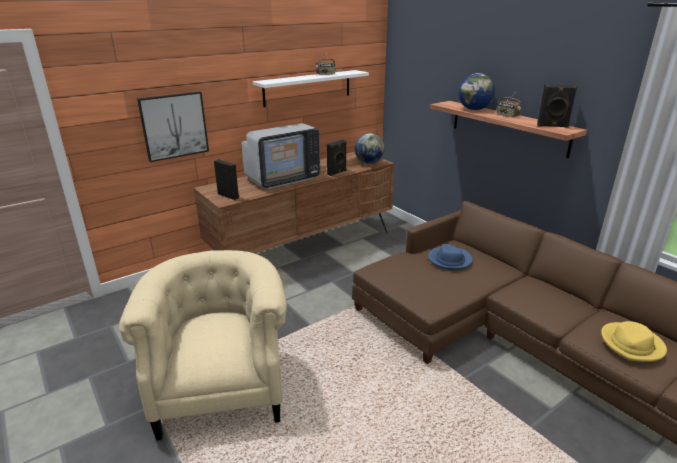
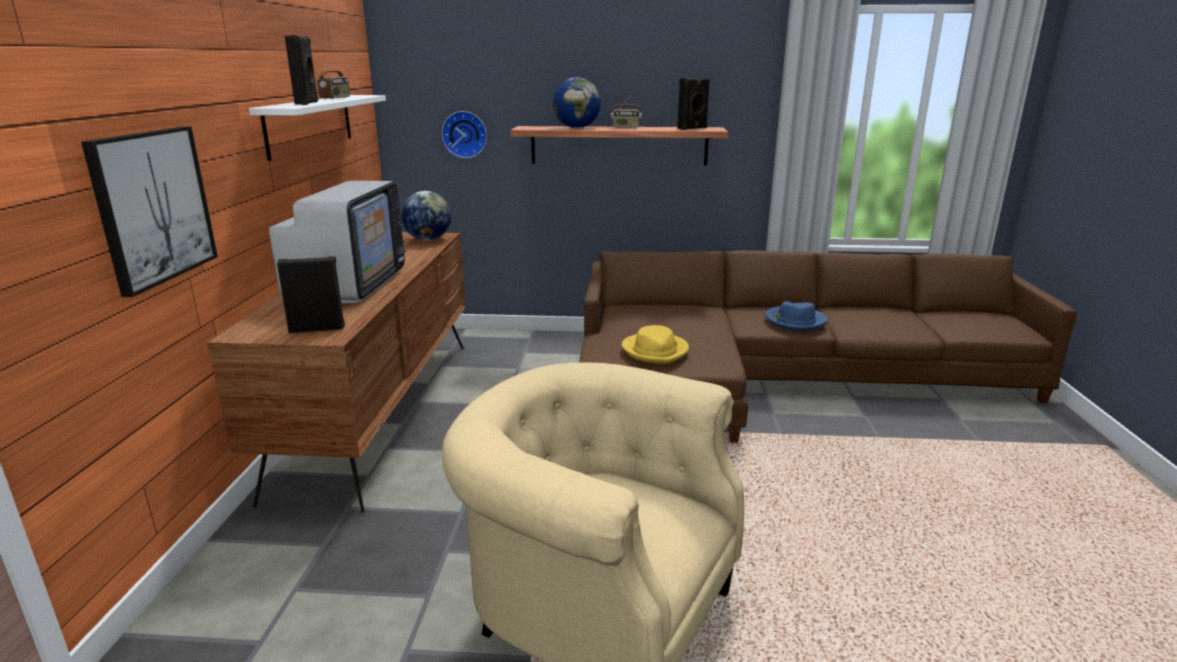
camera: 50 degrees left, 5 degrees down
black speaker [327,140,347,176] -> black speaker moved to [285,35,318,105]
blue hat [428,244,473,270] -> blue hat moved to [765,301,828,331]
yellow hat [601,321,667,362] -> yellow hat moved to [622,325,689,364]
none -> wall clock [442,111,487,158]

